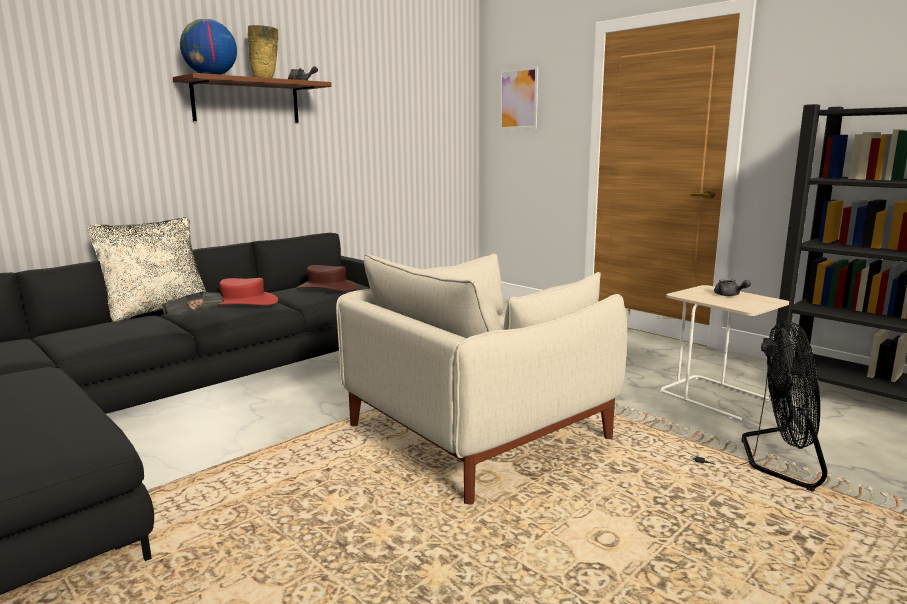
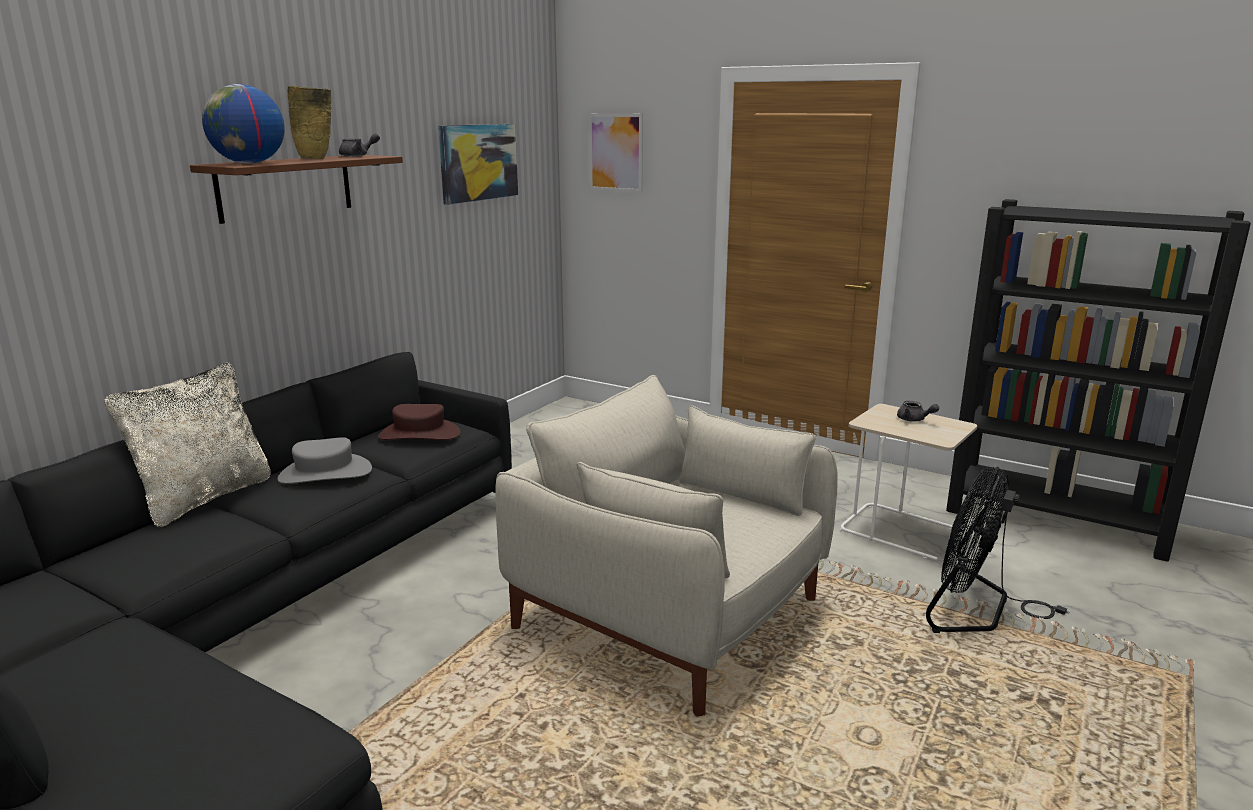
camera: 15 degrees left, 5 degrees up
newspaper [161,292,224,316] -> none
red hat [218,278,278,305] -> grey hat [278,437,372,484]
beige armchair [336,254,627,504] -> beige armchair turned 90 degrees clockwise [495,375,838,717]
black fan [692,321,827,492] -> black fan turned 150 degrees counterclockwise [926,467,1069,633]
none -> picture [438,124,518,205]

